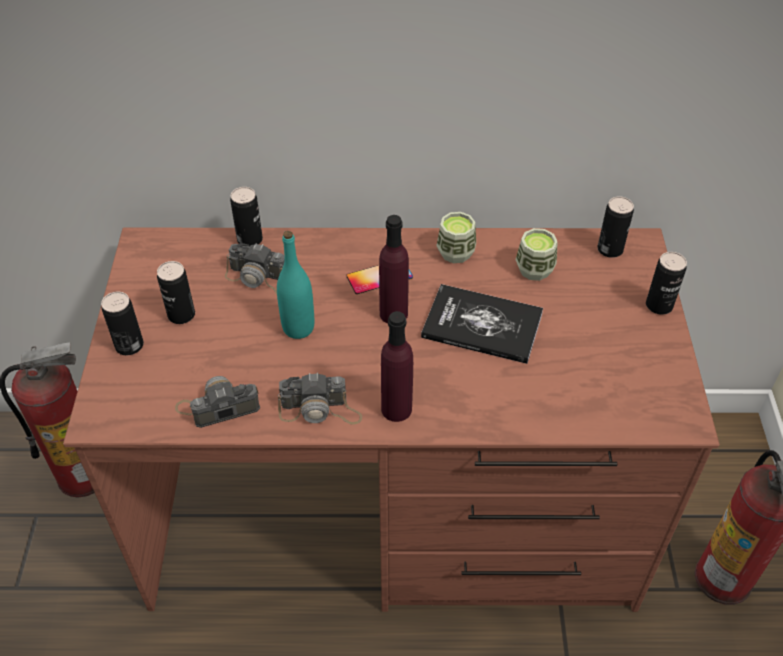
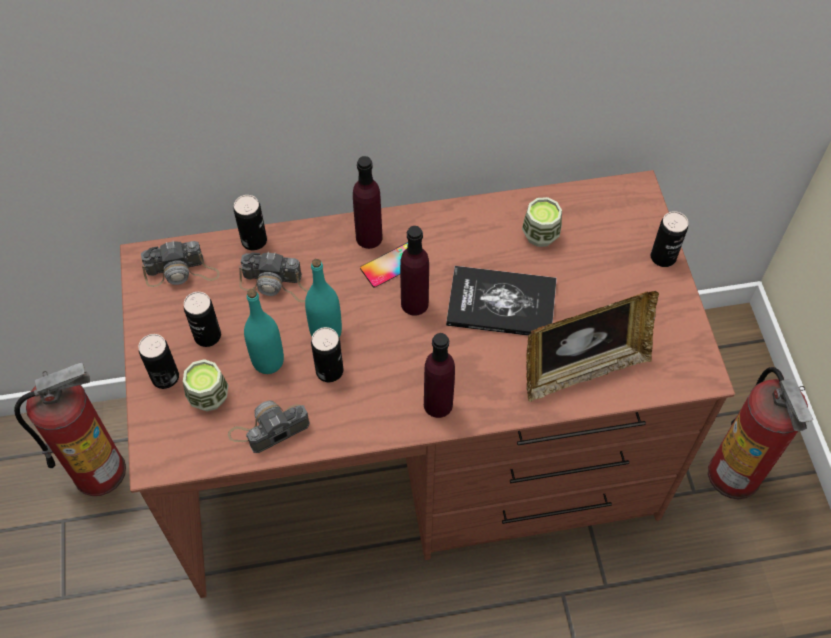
camera: 10 degrees left, 10 degrees up
camera [278,373,362,425] -> camera moved to [141,241,219,287]
cup [437,212,476,263] -> cup moved to [183,359,229,411]
can [597,196,634,258] -> can moved to [311,327,343,382]
none -> turquoise bottle [244,289,284,374]
none -> purple bottle [353,156,383,249]
none -> picture frame [526,291,659,402]

